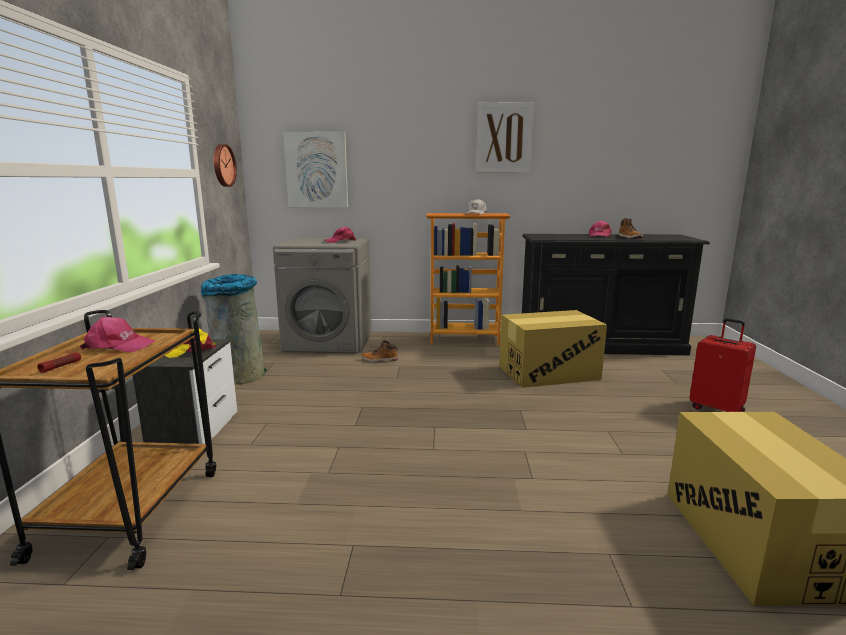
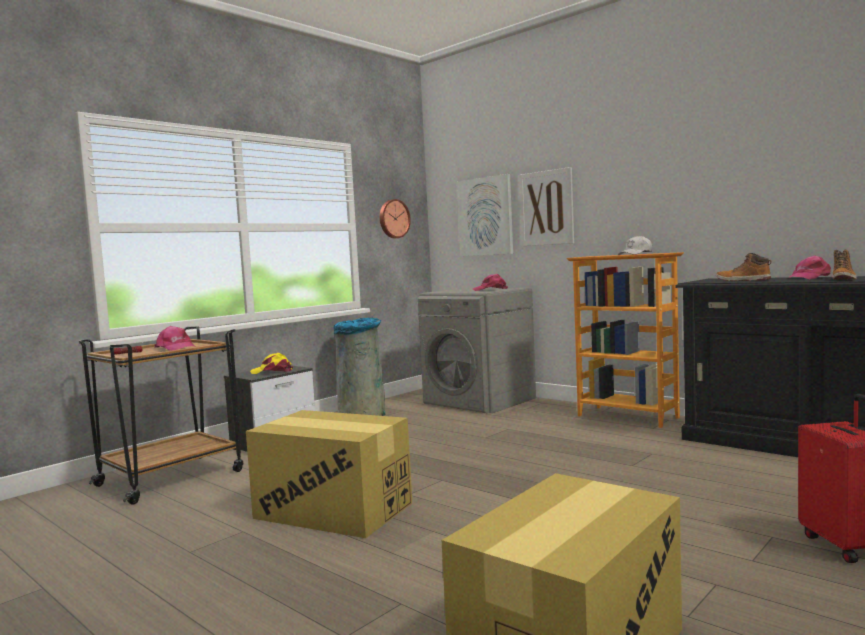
camera: 40 degrees right, 10 degrees down
boot [361,340,398,362] -> boot moved to [716,253,771,281]
picture [476,102,534,173] -> picture moved to [519,167,574,246]
cardboard box [499,310,607,388] -> cardboard box moved to [246,410,412,538]

